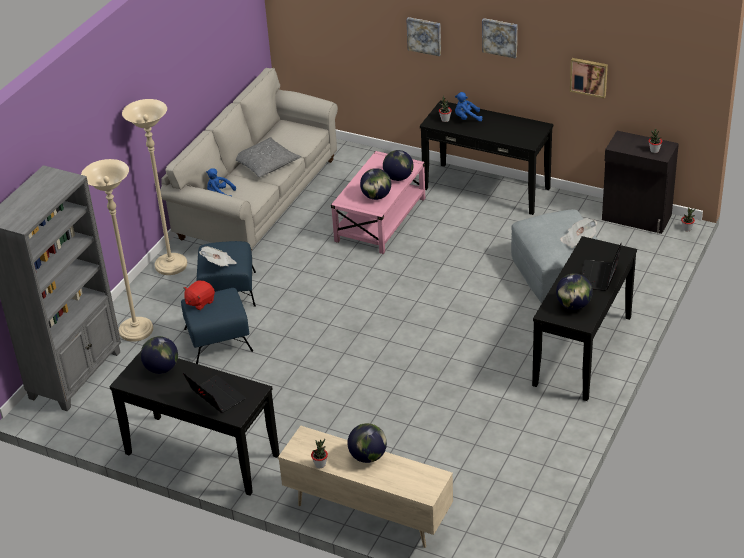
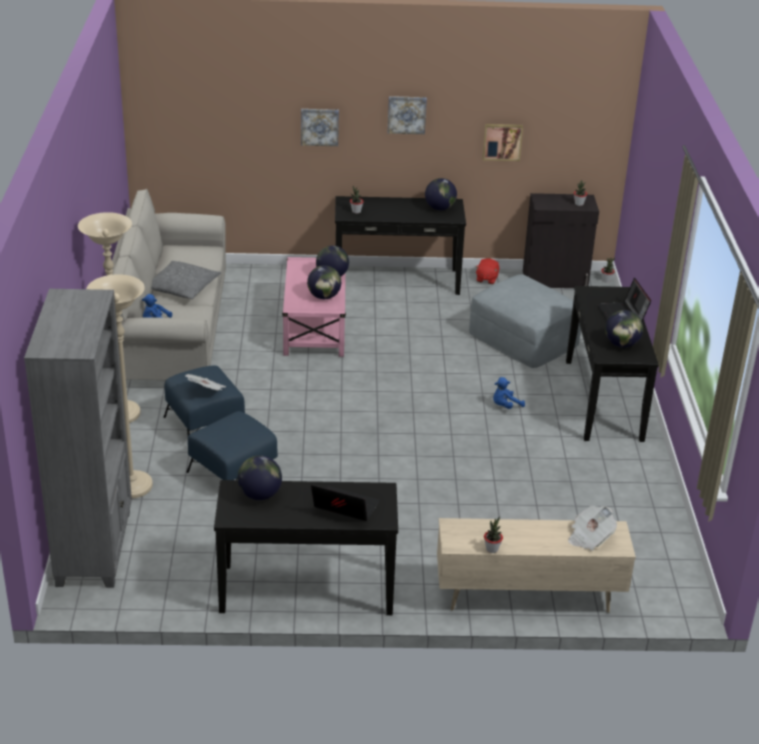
camera: 30 degrees left, 5 degrees down
red plush toy [183,280,215,310] -> red plush toy moved to [475,258,499,284]
globe [347,423,387,463] -> globe moved to [425,178,457,210]
blue plush toy [455,92,482,122] -> blue plush toy moved to [493,377,525,409]
newspaper [560,218,597,248] -> newspaper moved to [568,506,617,551]

